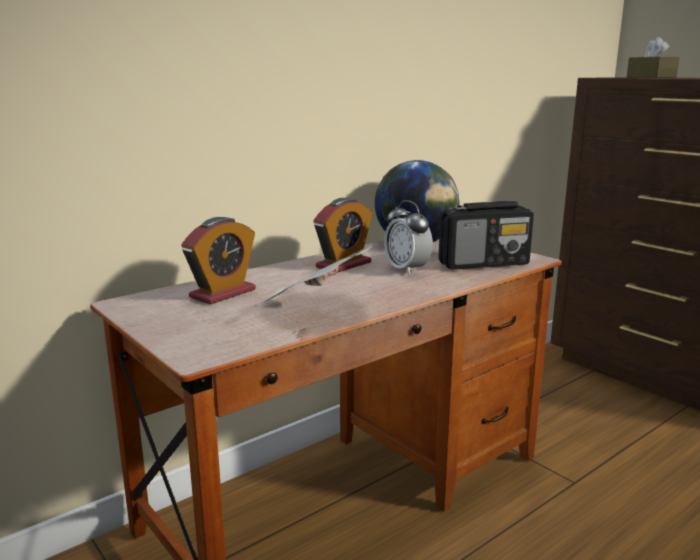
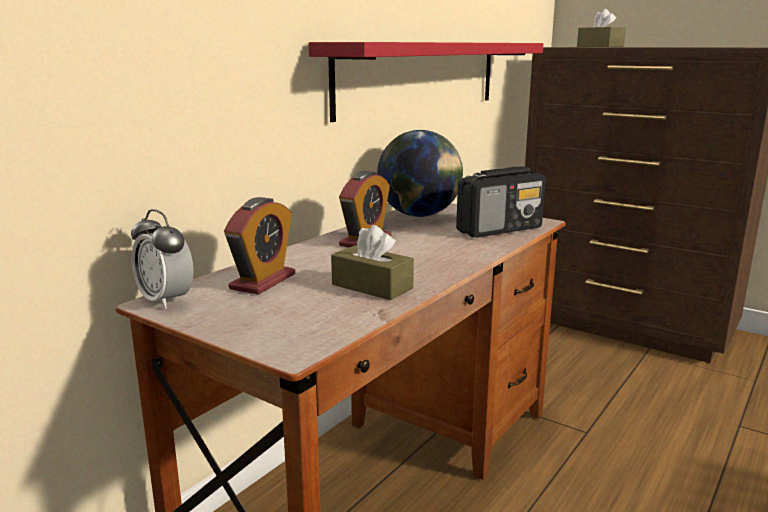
camera: 15 degrees left, 0 degrees up
newspaper [256,245,372,306] -> brown tissue box [331,225,414,300]
alarm clock [384,200,433,275] -> alarm clock moved to [131,209,194,309]
none -> red shelf [308,42,543,122]

